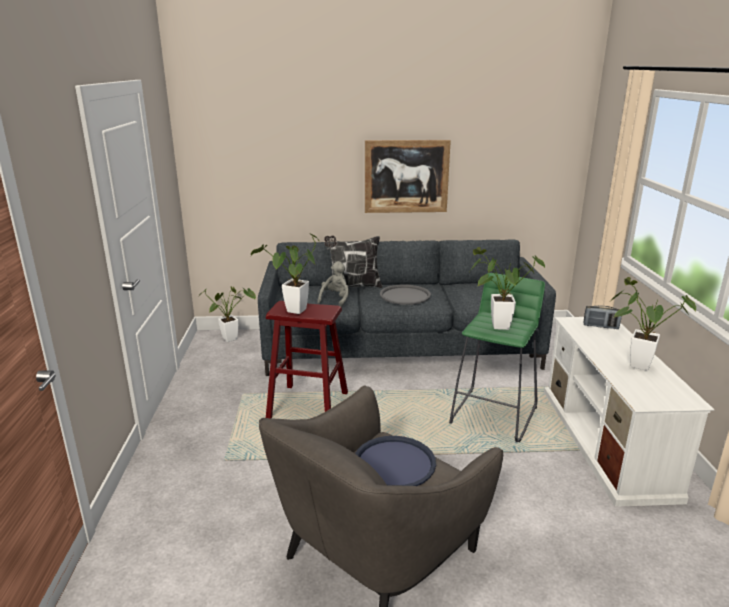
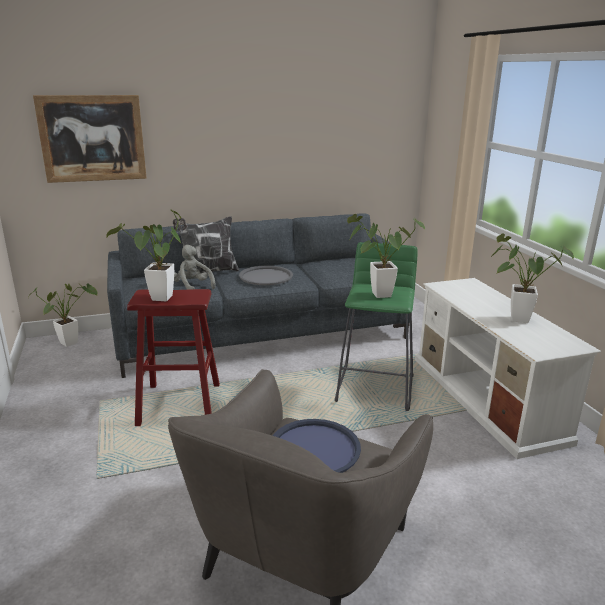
camera: 15 degrees left, 0 degrees up
grey plush toy [317,261,350,307] -> grey plush toy turned 45 degrees counterclockwise [174,245,216,290]
picture [365,140,451,213] -> picture moved to [33,95,147,183]
radio [583,306,622,329] -> none

